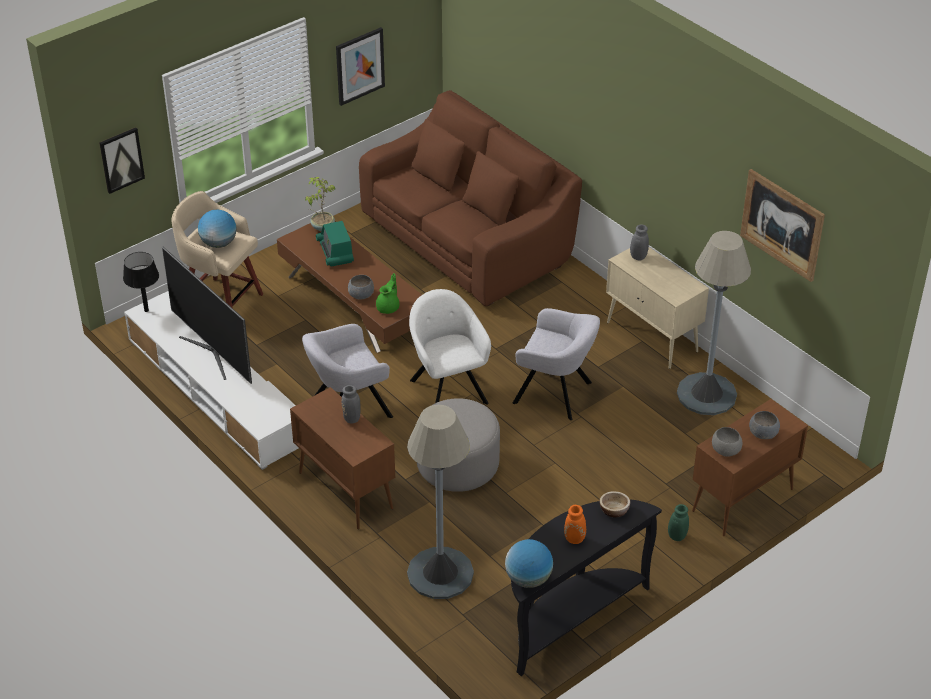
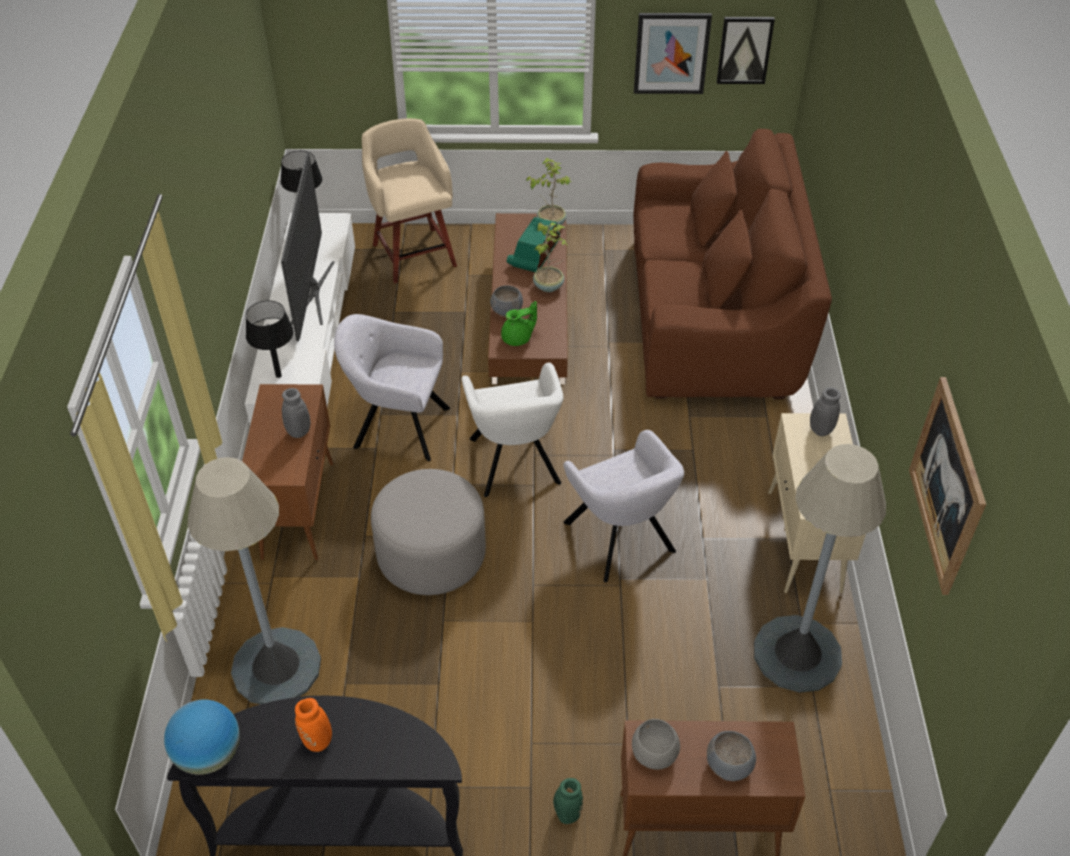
camera: 40 degrees right, 5 degrees up
picture [99,127,145,194] -> picture moved to [717,17,775,84]
globe [198,209,237,248] -> none
white armchair [409,289,491,404] -> white armchair turned 150 degrees clockwise [461,363,564,497]
bowl [599,491,630,517] -> none
none -> black table lamp [246,301,294,378]
none -> potted plant [533,223,567,292]

